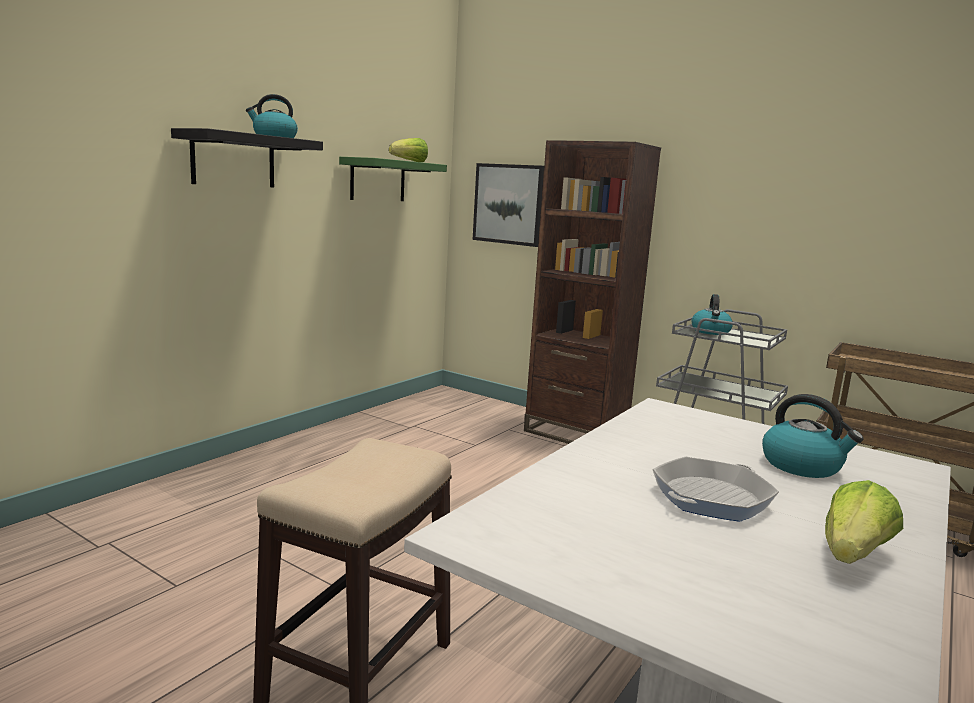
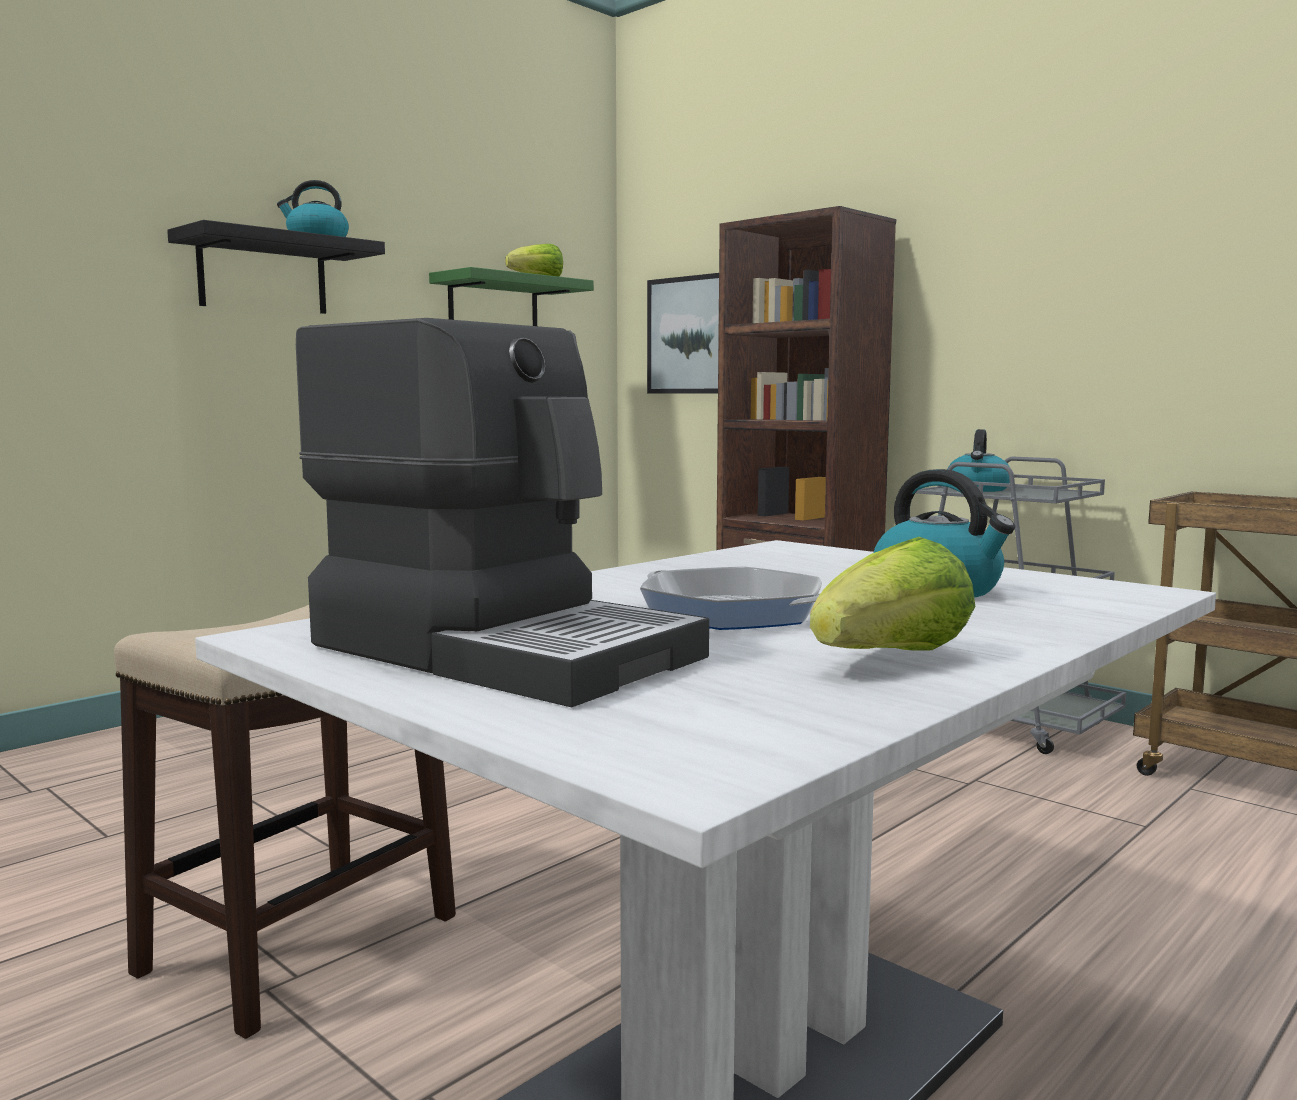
camera: 10 degrees right, 5 degrees down
frying pan [653,457,779,522] -> frying pan turned 105 degrees counterclockwise [640,567,822,630]
none -> coffee machine [296,318,709,708]

